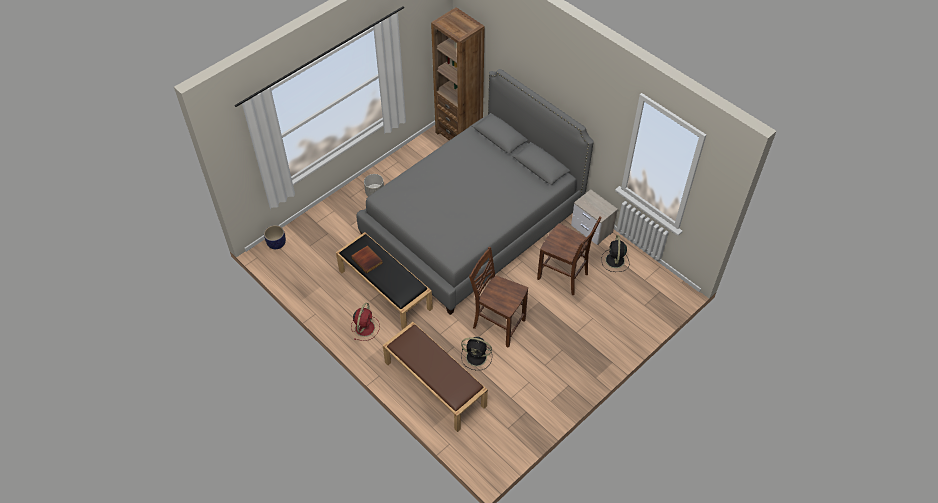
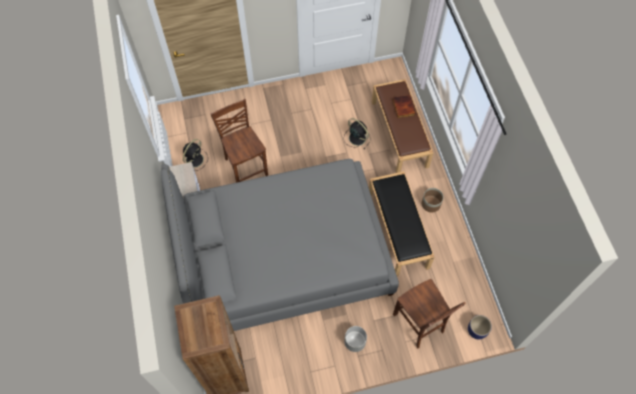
camera: 150 degrees left, 10 degrees up
book [351,245,383,274] -> book moved to [392,95,416,118]
red fan [351,303,380,341] -> planter [422,188,444,212]
brown chair [469,247,528,348] -> brown chair moved to [393,279,466,349]

